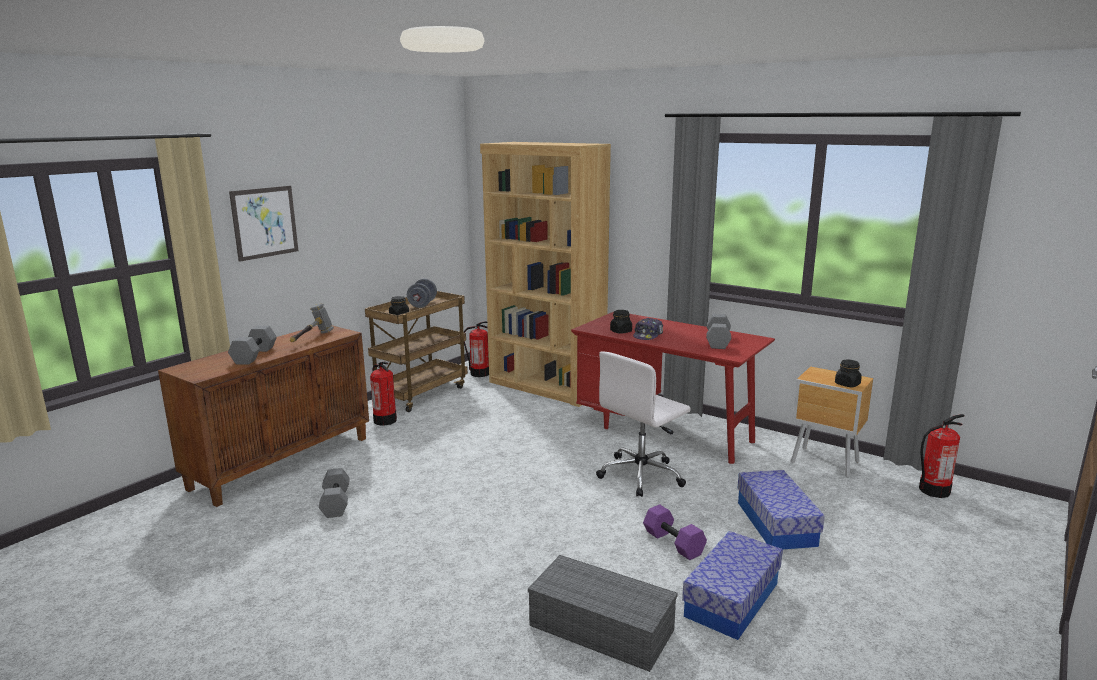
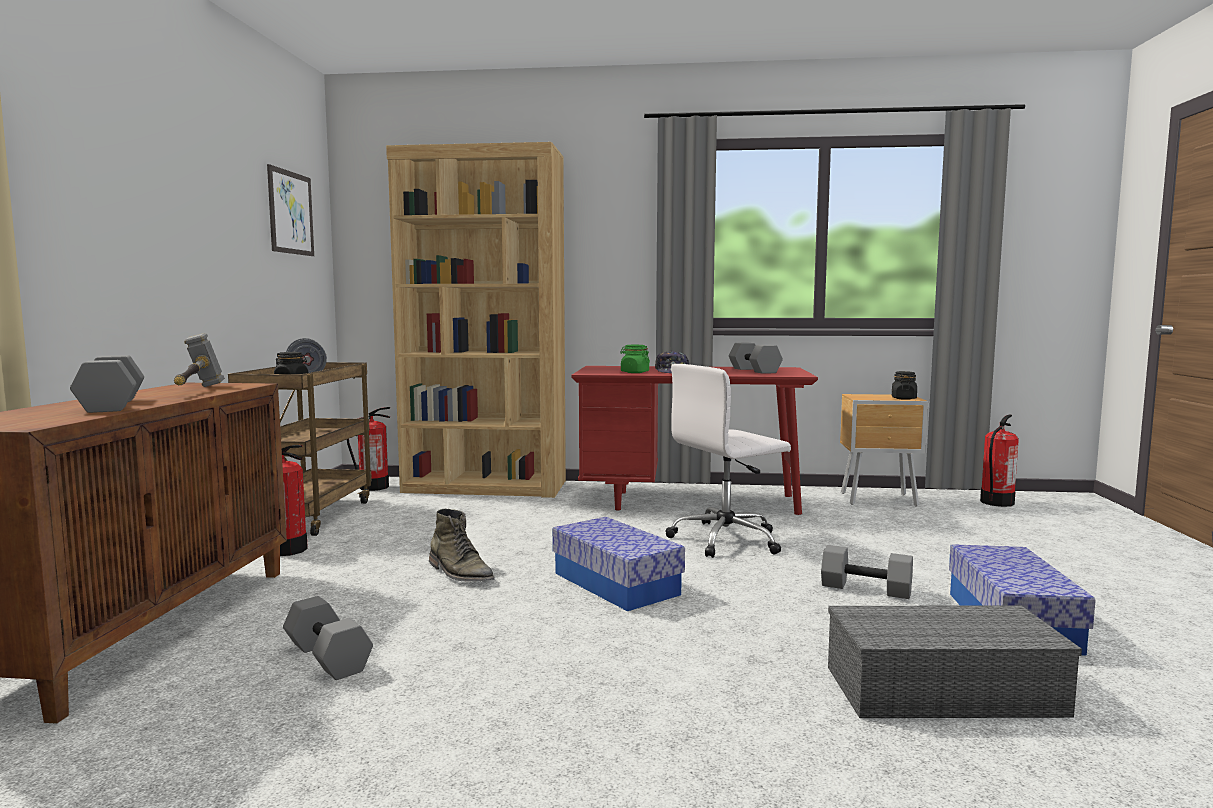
camera: 30 degrees left, 10 degrees down
picture [229,186,298,262] -> picture moved to [267,164,314,256]
white office chair [596,352,691,497] -> white office chair turned 45 degrees clockwise [665,364,791,558]
black jar [610,310,632,334] -> green jar [620,345,650,373]
purple dumbbell [643,504,707,560] -> grey dumbbell [821,545,913,599]
storage box [738,470,825,550] -> storage box moved to [552,517,685,611]
none -> green boot [429,508,495,582]

